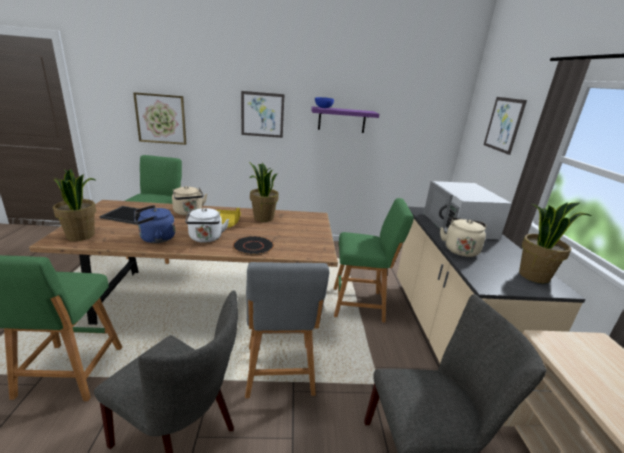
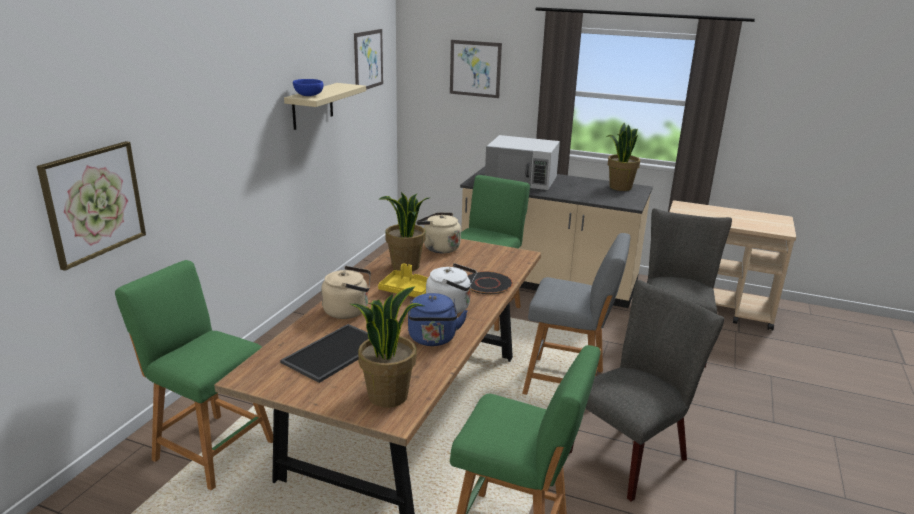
camera: 65 degrees left, 0 degrees up
picture [241,91,285,138] -> picture moved to [354,29,383,90]
purple shelf [311,106,379,133] -> beige shelf [284,83,366,130]
beige kettle [440,217,486,257] -> beige kettle moved to [417,212,461,253]

